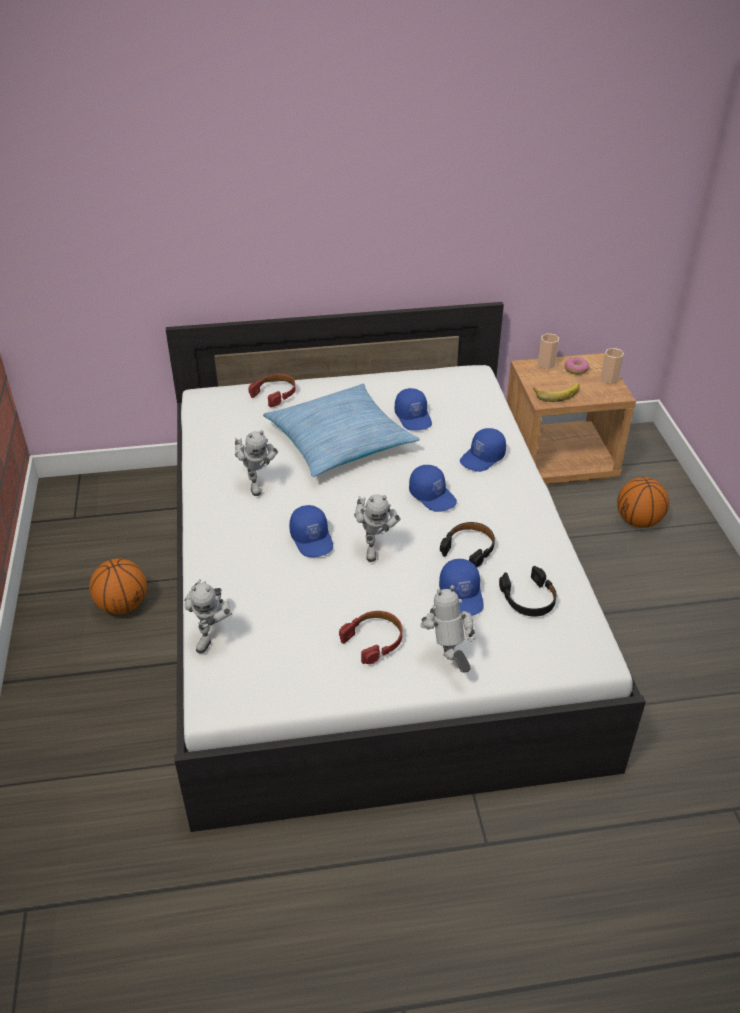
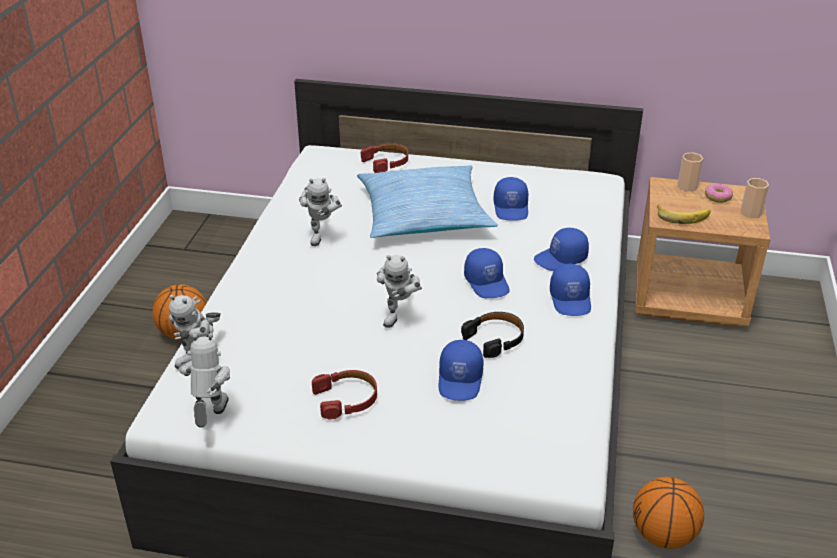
camera: 20 degrees right, 5 degrees down
blue cap [289,505,333,557] -> blue cap moved to [550,264,591,316]
toy robot [421,585,475,673] -> toy robot moved to [179,333,230,428]
black headphones [499,566,557,617] -> none
basketball [617,477,669,528] -> basketball moved to [633,477,704,549]

